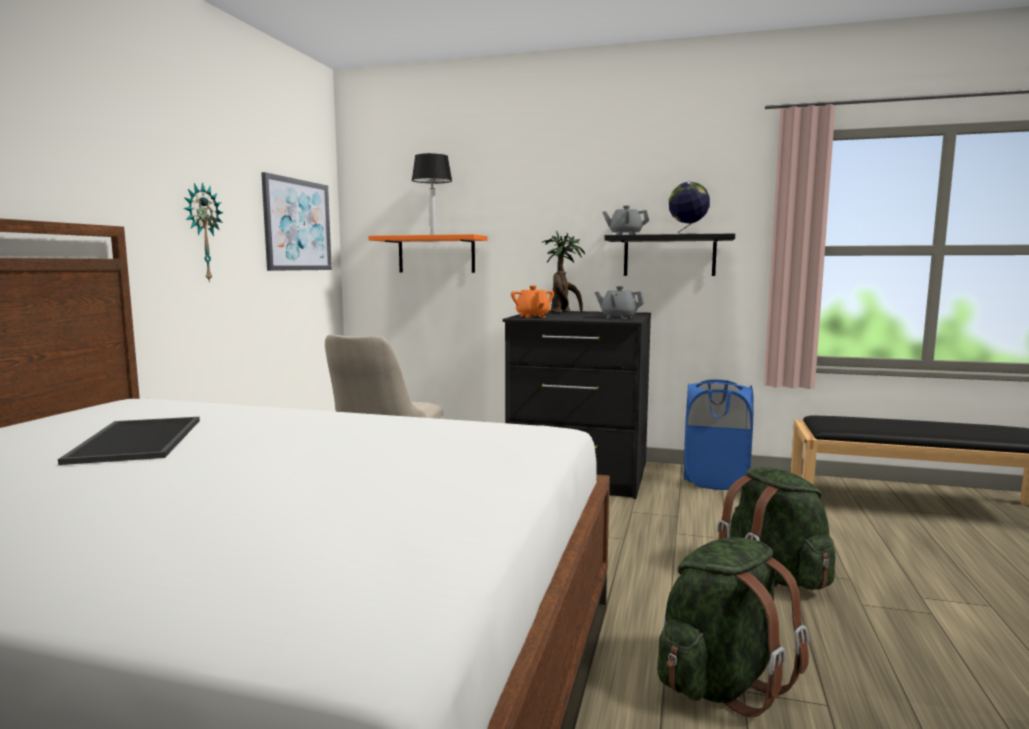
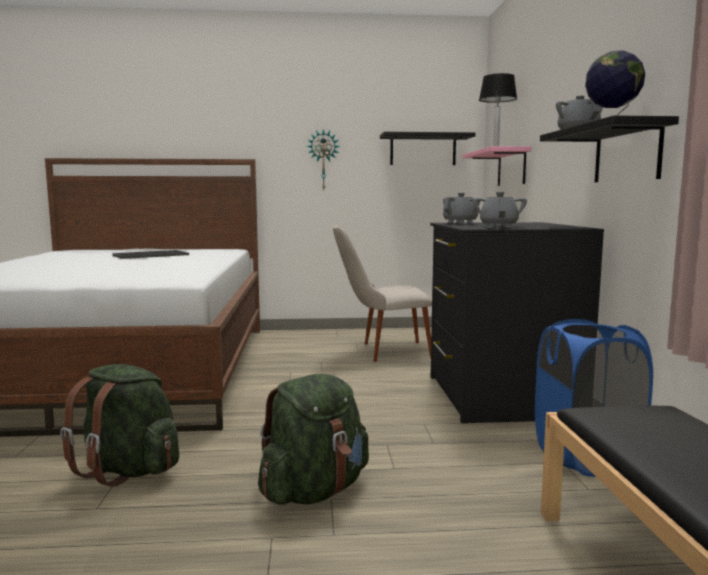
camera: 70 degrees right, 0 degrees up
picture [261,172,332,271] -> black shelf [380,132,476,165]
orange shelf [368,234,488,273] -> pink shelf [462,146,531,186]
orange teapot [511,286,554,318] -> grey teapot [443,193,480,224]
potted plant [542,230,585,313] -> none

